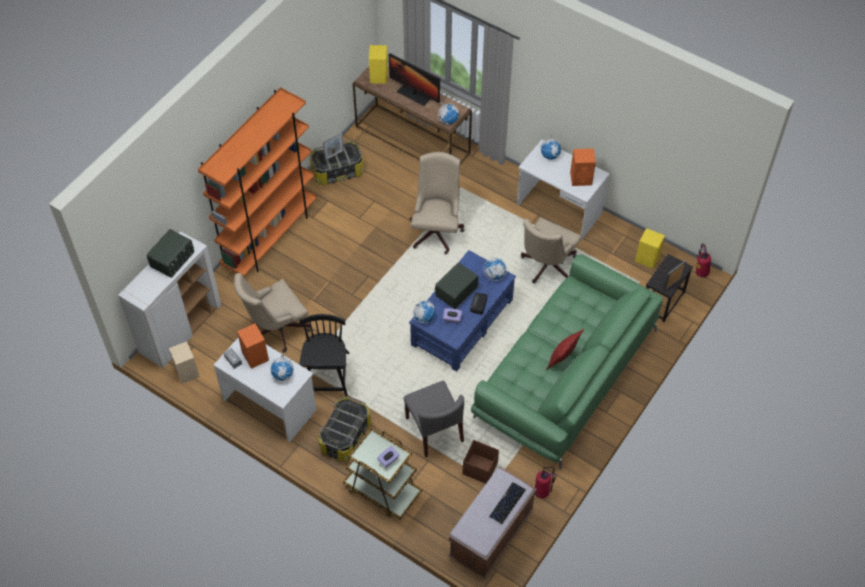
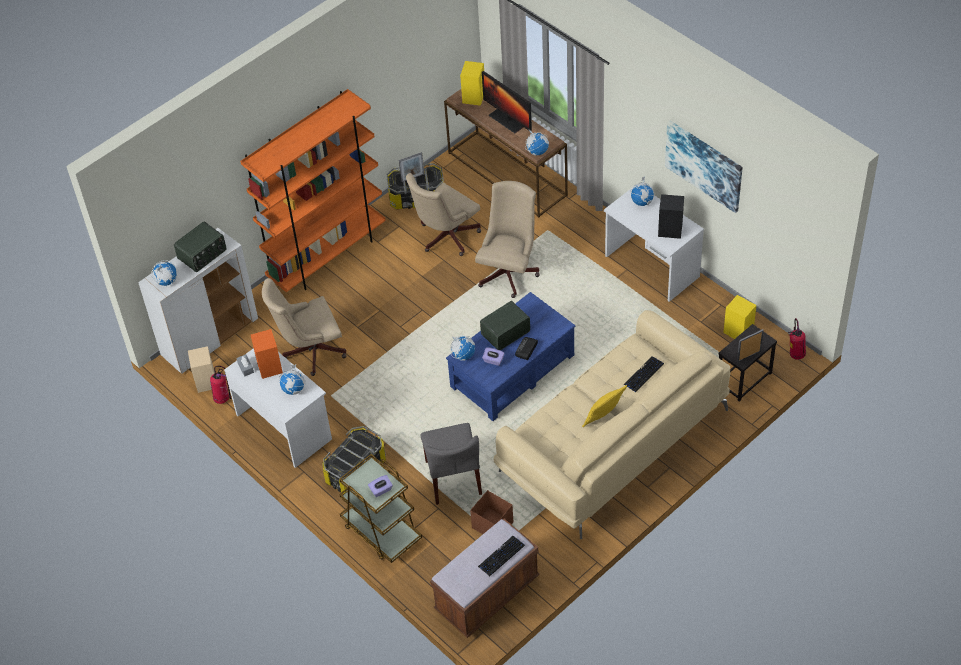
camera: 15 degrees right, 5 degrees down
black chair [299,314,349,397] -> none
green sofa [471,255,663,470] -> beige sofa [494,310,730,539]
globe [484,257,507,281] -> globe moved to [151,260,177,287]
beige office chair [521,217,581,283] -> beige office chair moved to [406,173,481,256]
fire extinguisher [535,467,557,498] -> fire extinguisher moved to [210,366,231,404]
red pillow [546,329,584,370] -> yellow pillow [582,385,627,427]
orange speaker [570,148,596,186] -> black speaker [658,194,684,239]
none -> keyboard [623,356,664,392]
none -> picture [665,120,743,213]

